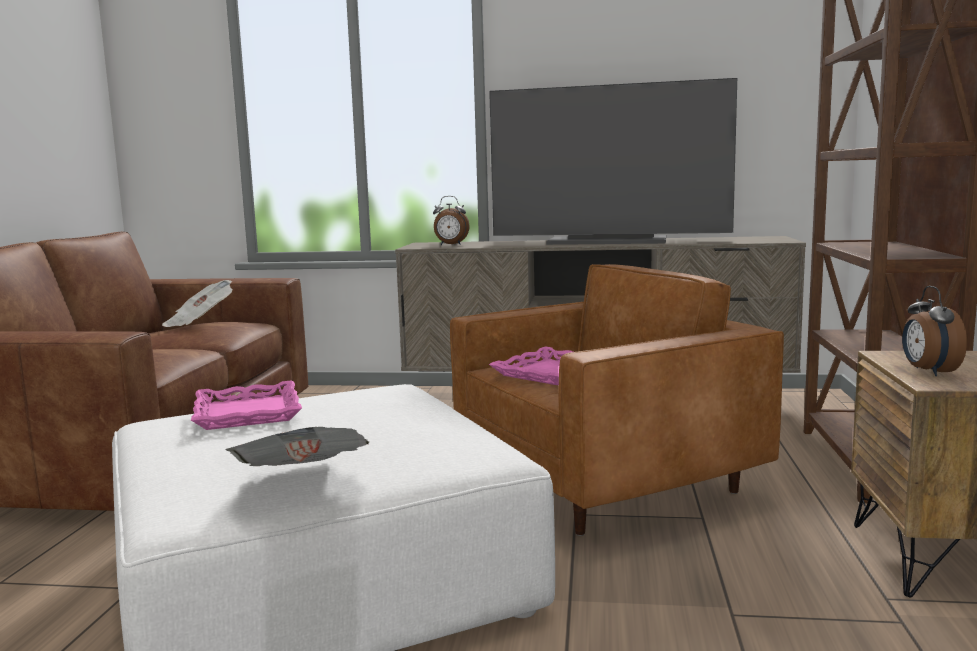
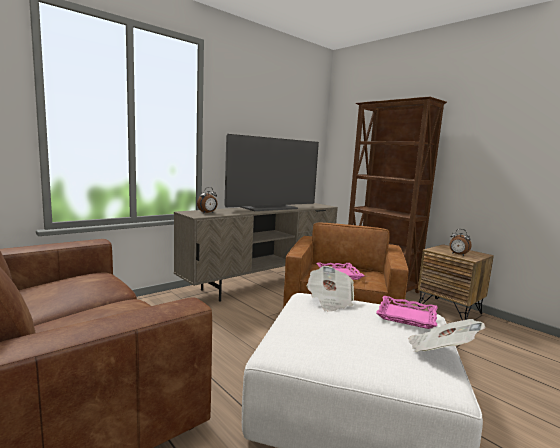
camera: 50 degrees left, 0 degrees up
newspaper [162,280,233,327] -> newspaper moved to [307,266,354,312]
pink tray [191,381,302,430] -> pink tray moved to [376,296,438,329]

